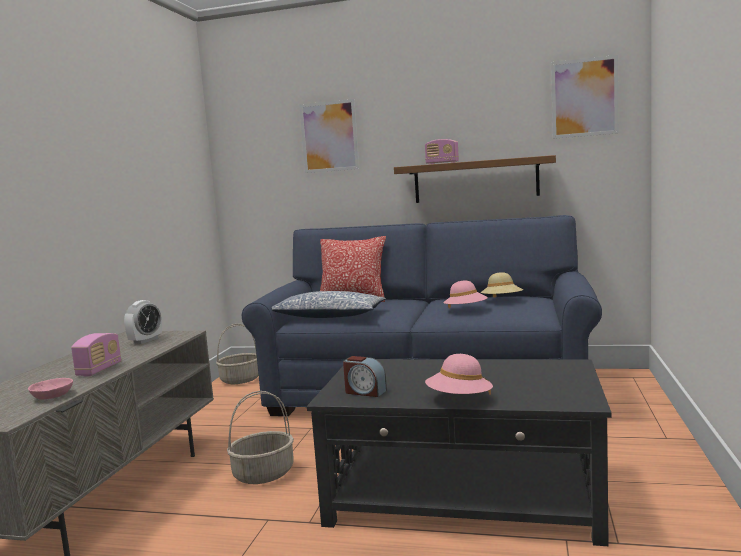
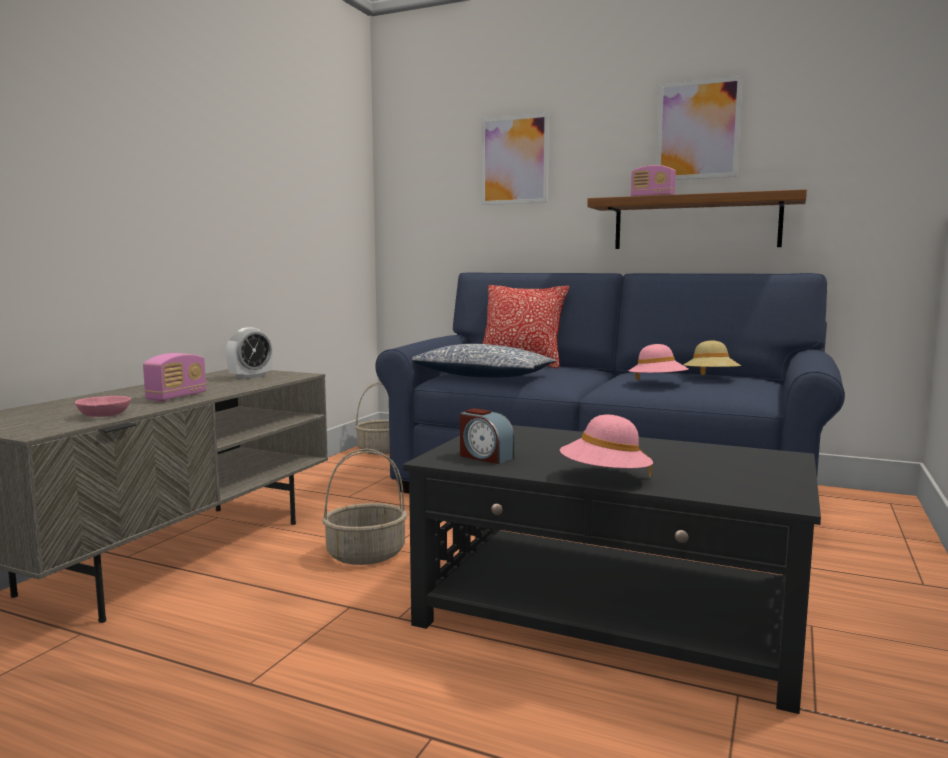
camera: 10 degrees right, 0 degrees up
picture [551,55,618,139] -> picture moved to [656,76,743,180]

